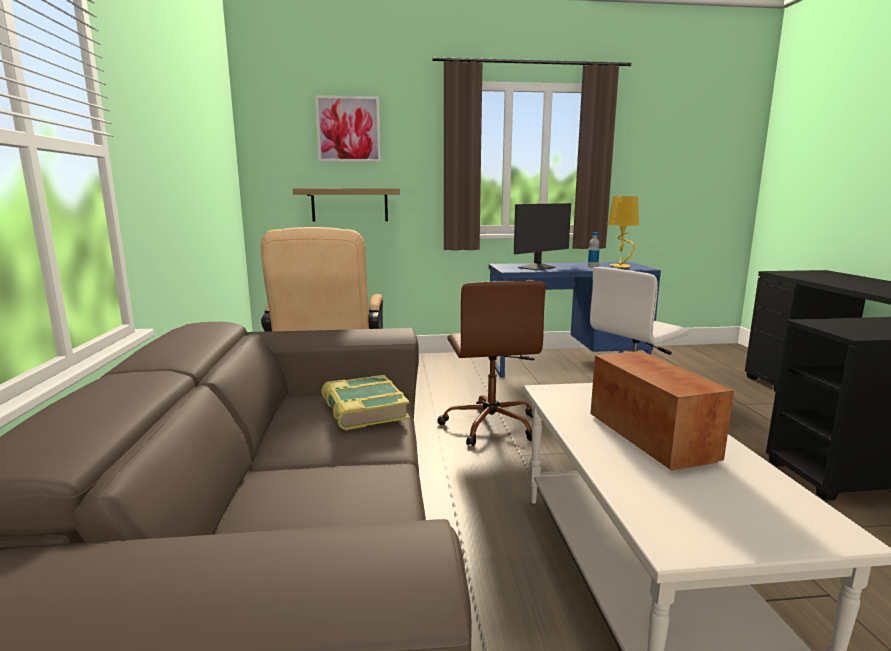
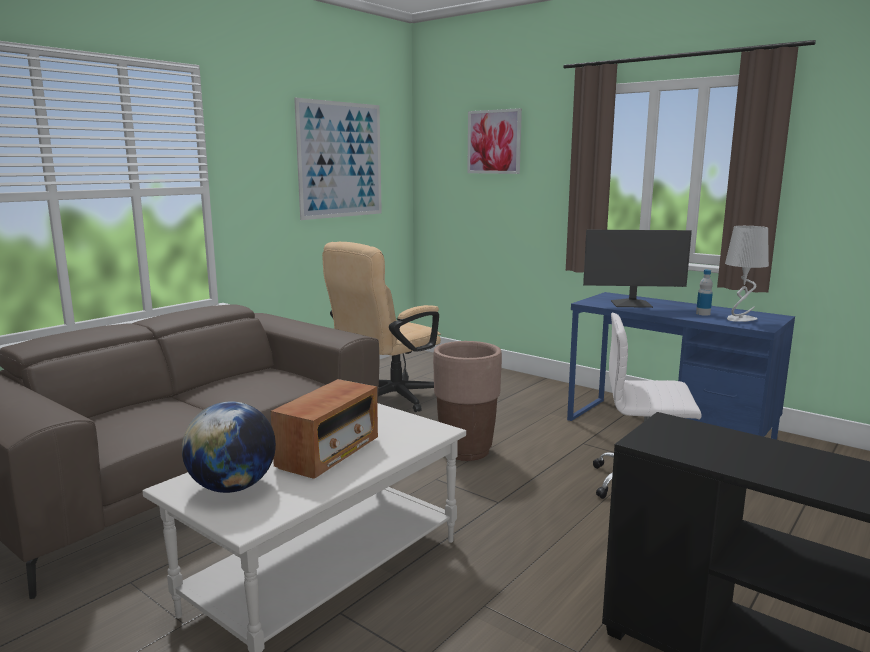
camera: 45 degrees right, 0 degrees up
shelf [293,188,400,222] -> none
book [321,375,410,430] -> none
brown office chair [438,281,546,446] -> brown planter [433,341,502,461]
yellow table lamp [608,196,639,268] -> grey table lamp [725,226,769,322]
none -> globe [182,401,276,493]
none -> picture [294,98,382,220]

